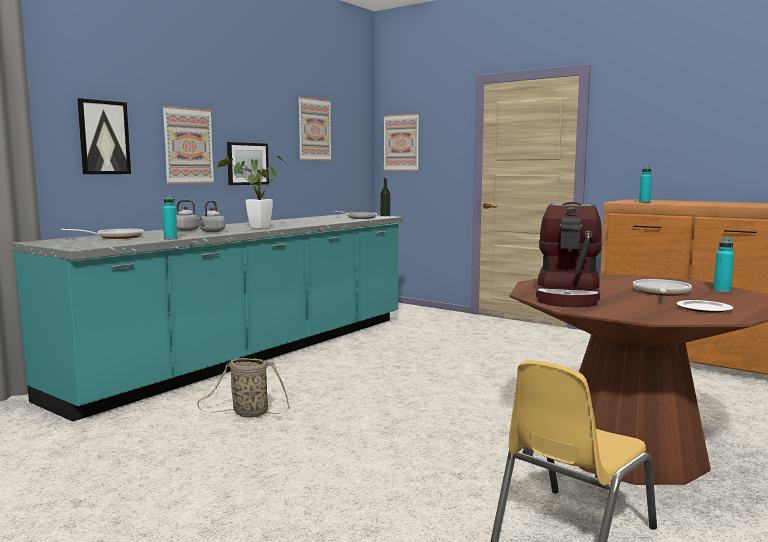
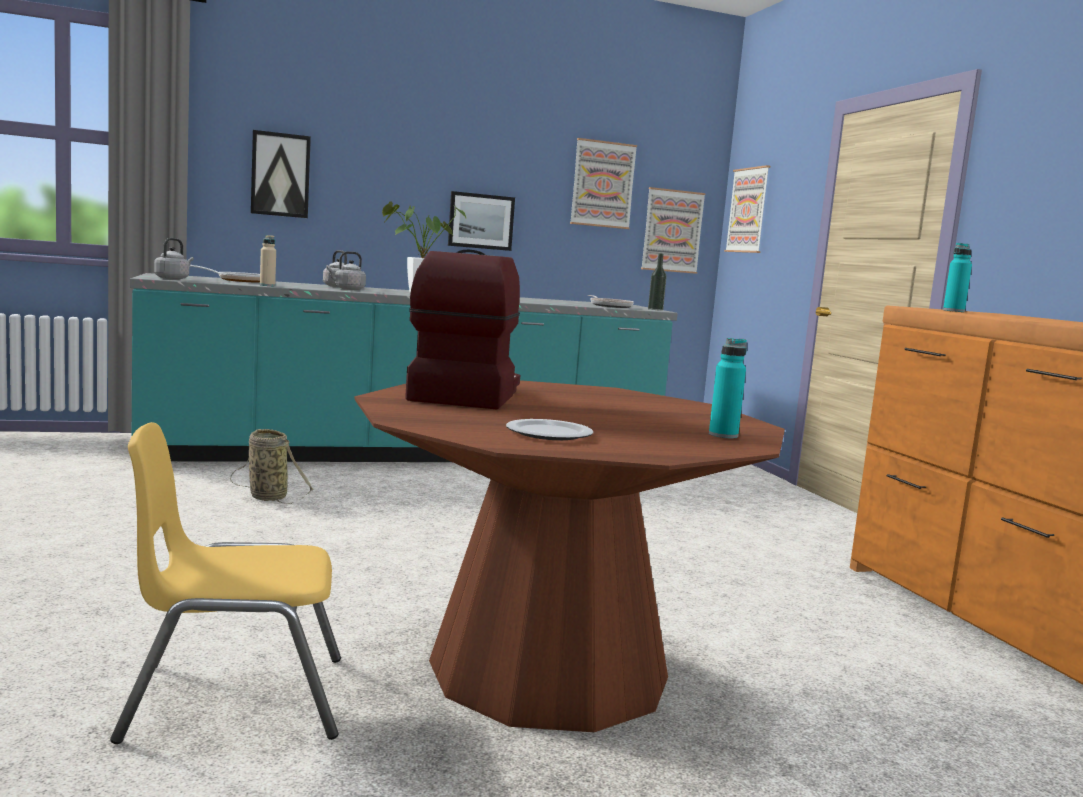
camera: 35 degrees right, 0 degrees up
picture [162,106,215,184] -> picture moved to [641,187,706,274]
turquoise bottle [162,195,178,240] -> beige bottle [260,235,276,286]
coffee machine [536,202,602,307] -> coffee machine turned 135 degrees clockwise [405,250,520,410]
frying pan [633,279,692,296] -> none
none -> grey kettle [154,238,194,280]

